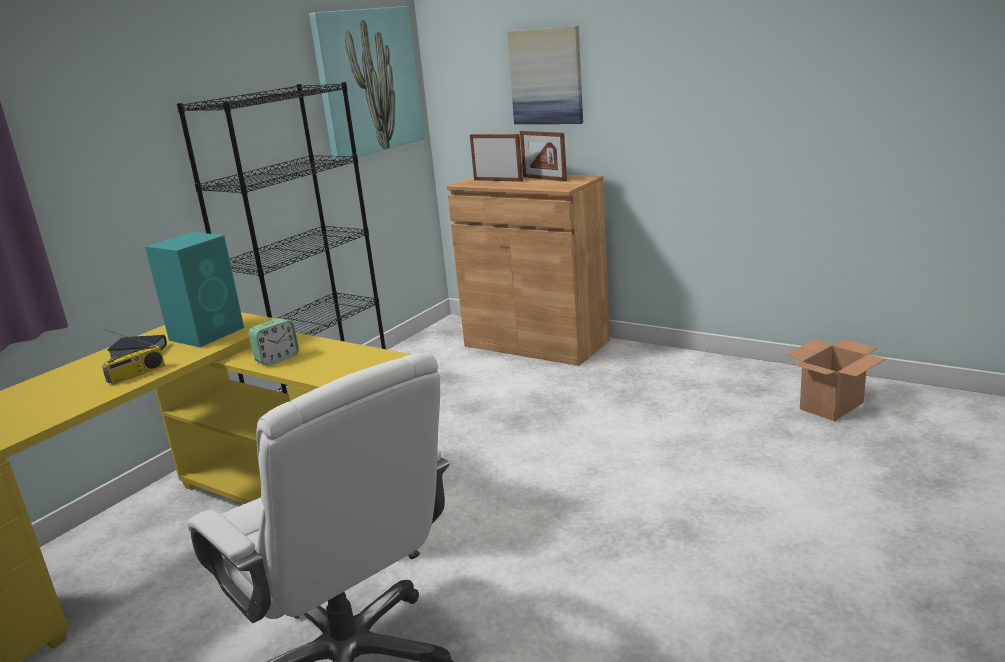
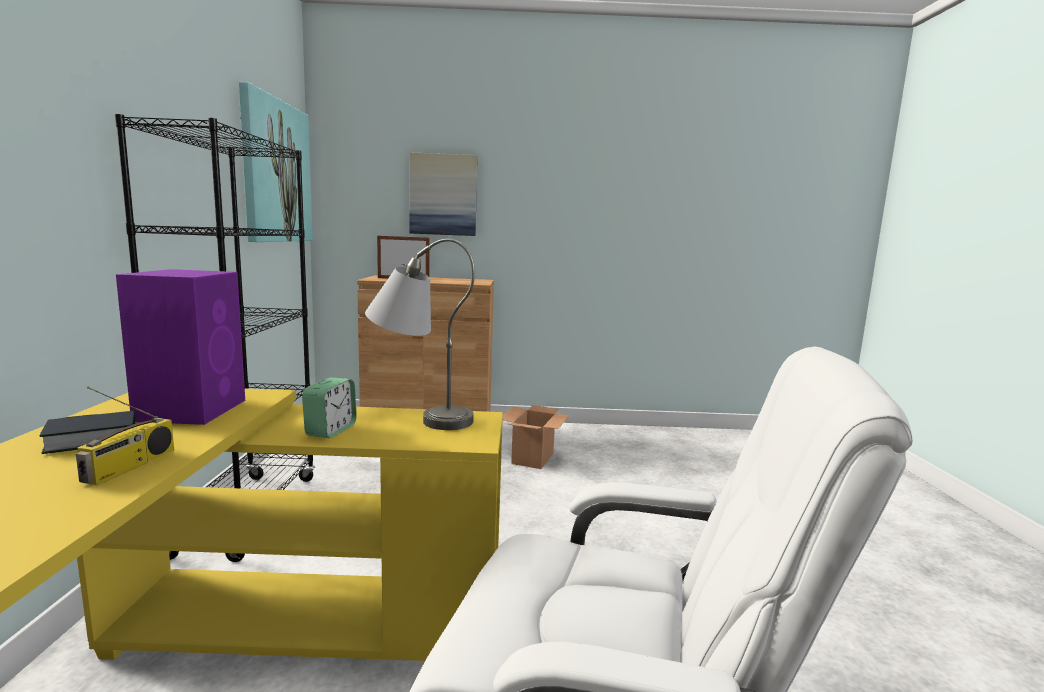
camera: 35 degrees left, 10 degrees down
turquoise speaker [145,232,244,347] -> purple speaker [116,269,245,425]
picture frame [520,131,567,181] -> none
cardboard box [786,339,886,421] -> cardboard box moved to [503,405,570,469]
none -> grey table lamp [365,238,475,430]

